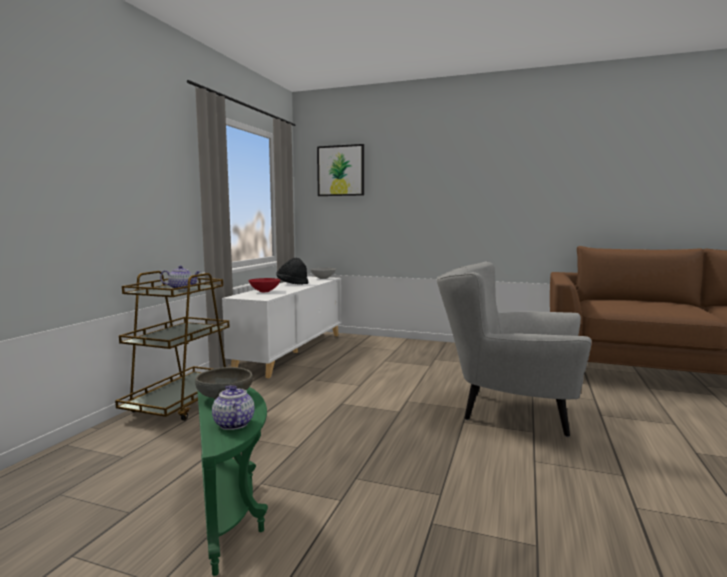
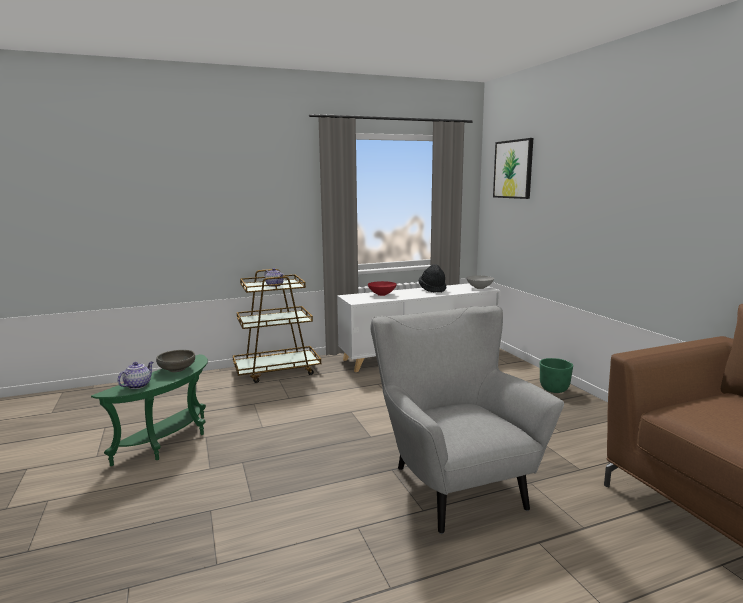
camera: 50 degrees right, 5 degrees up
none -> green planter [540,358,573,393]

